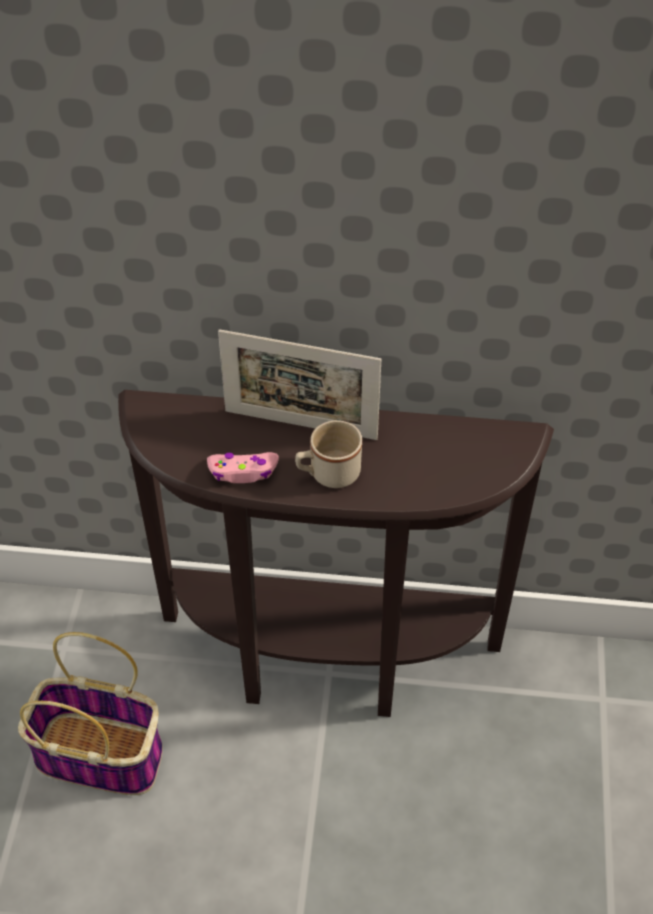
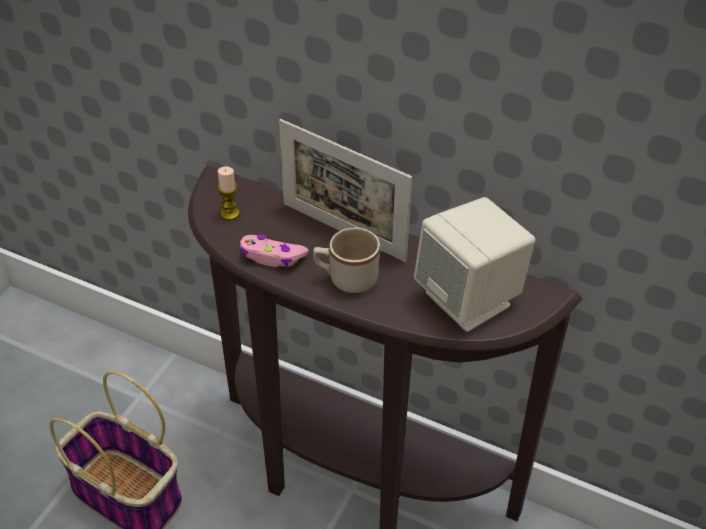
camera: 20 degrees right, 5 degrees down
none -> candle [218,166,240,220]
none -> beige speaker [414,197,535,332]

